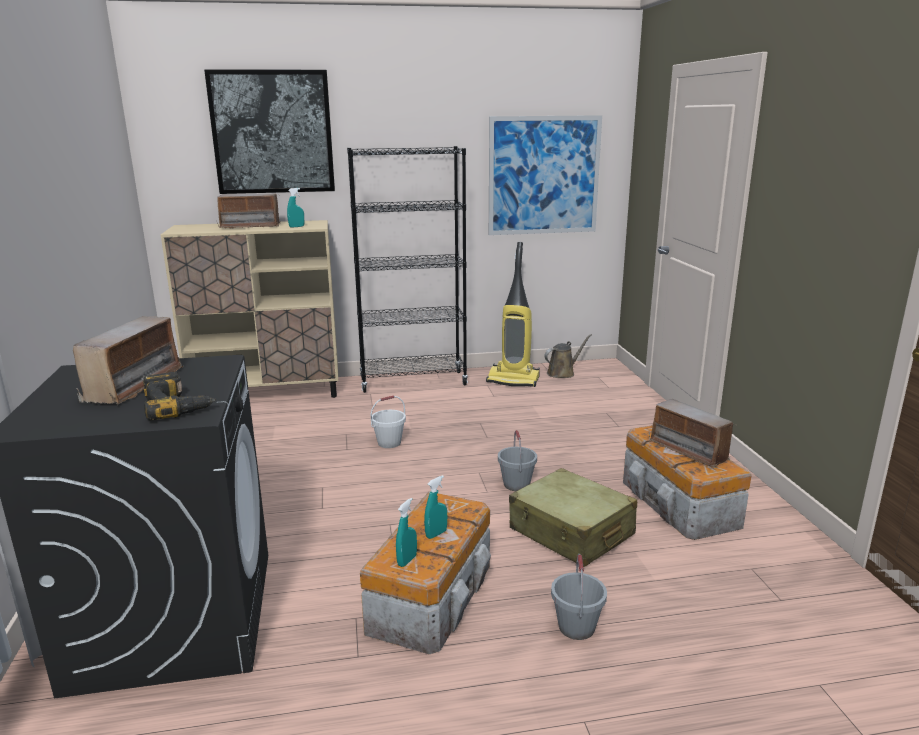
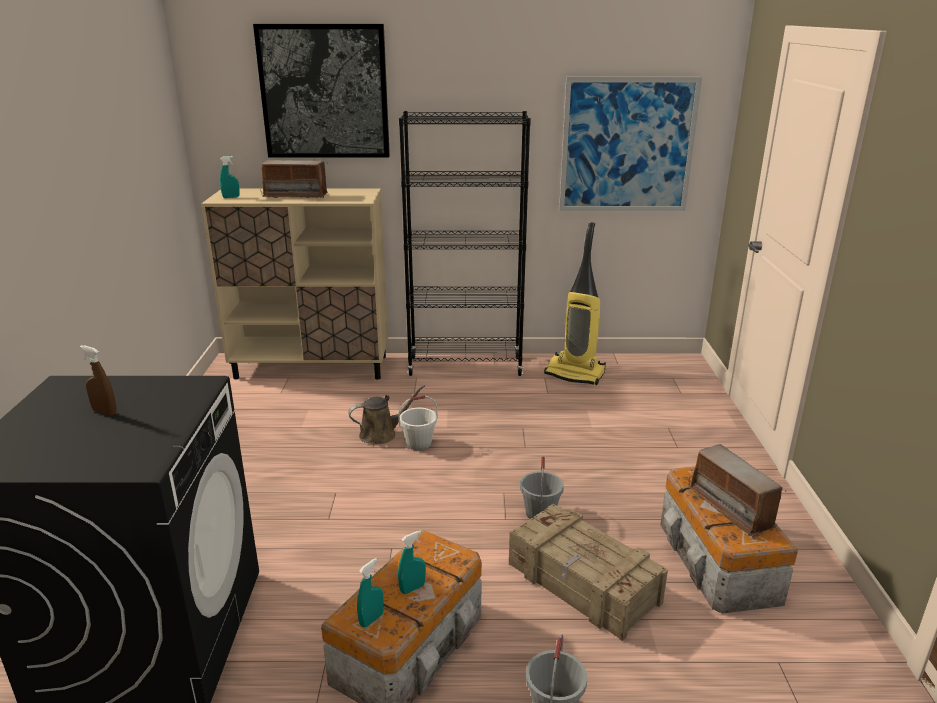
camera: 10 degrees right, 5 degrees up
radio [73,316,183,405] -> brown spray bottle [80,345,116,415]
power drill [143,372,216,420] -> none
turquoise spray bottle [287,188,304,228] -> turquoise spray bottle moved to [220,156,240,198]
beige suitcase [509,468,637,567] -> crate [509,504,668,641]
brown watering can [544,334,592,378] -> brown watering can moved to [348,385,425,444]

